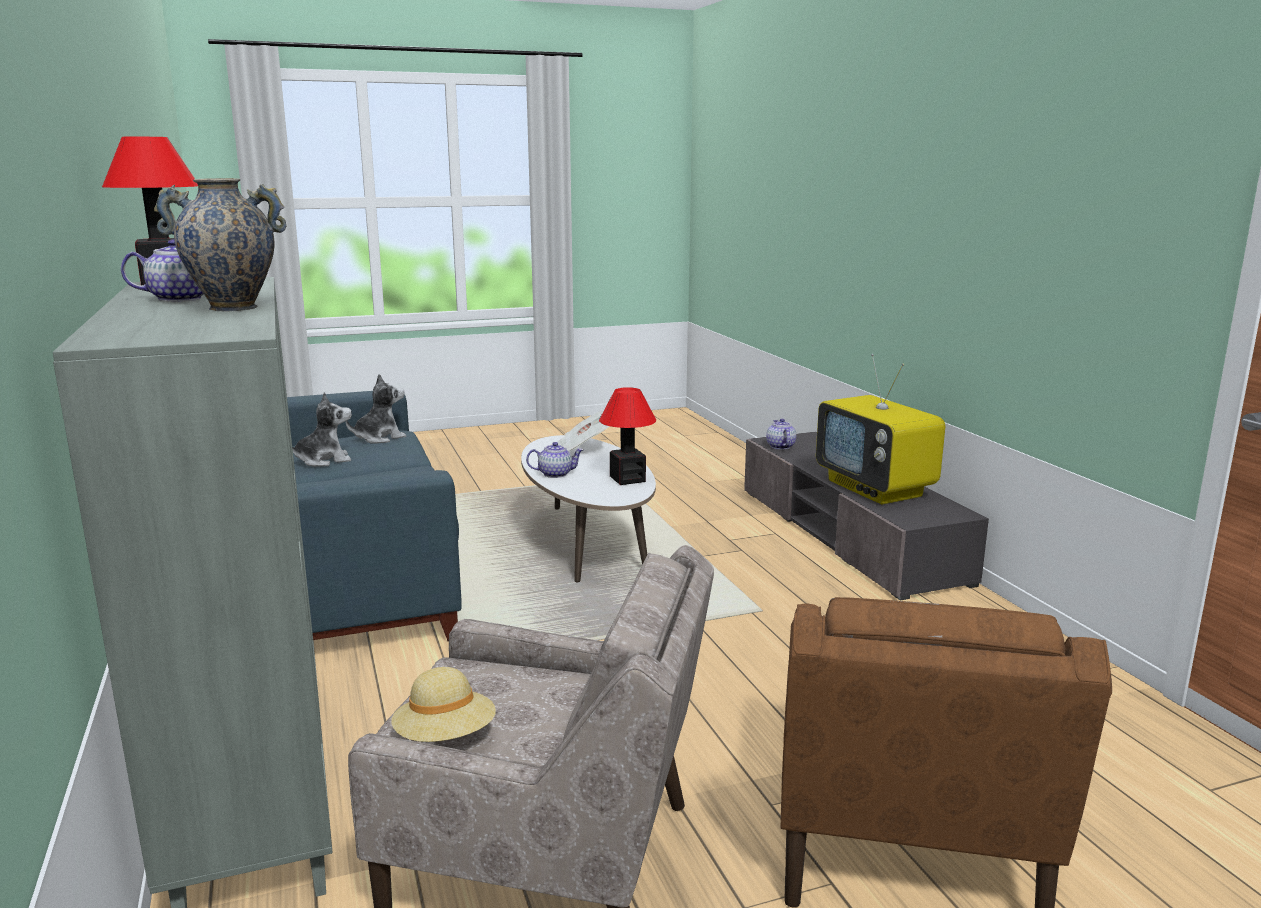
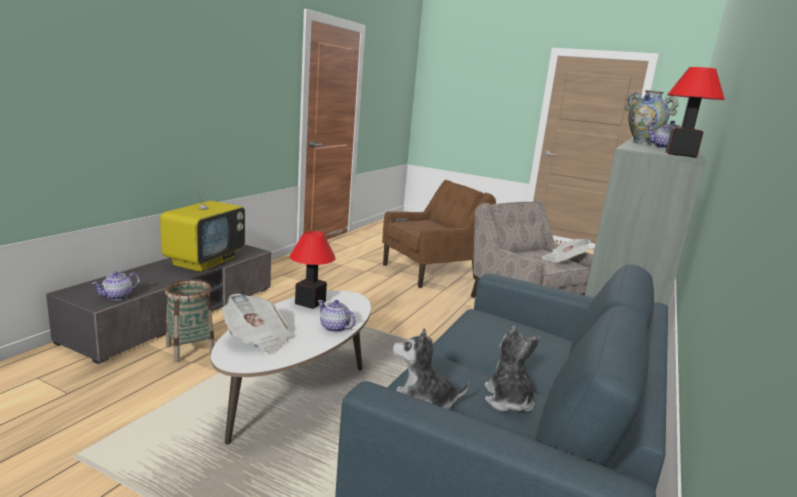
camera: 135 degrees left, 0 degrees up
plush toy [292,392,352,467] -> plush toy turned 60 degrees clockwise [485,326,541,411]
beige hat [392,667,496,742] -> newspaper [542,239,591,263]
none -> basket [165,279,215,362]

